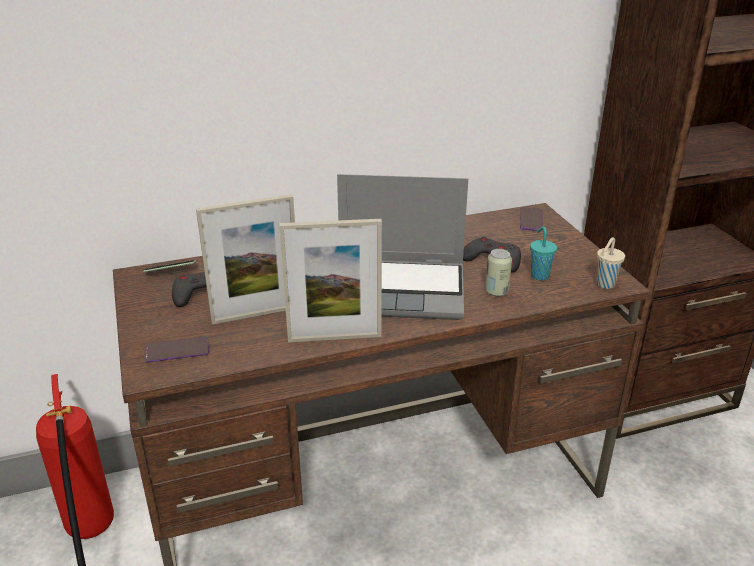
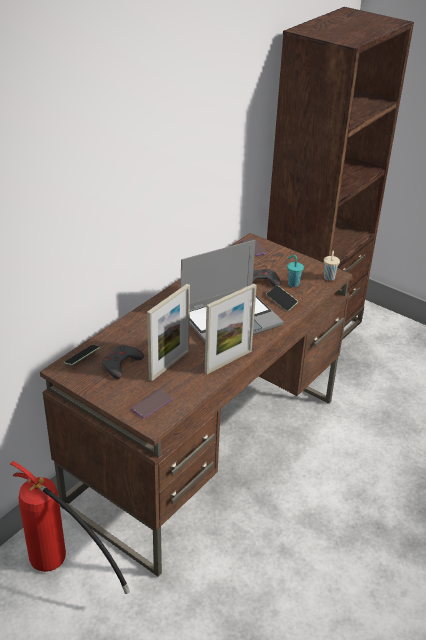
camera: 35 degrees left, 5 degrees up
can [485,249,512,297] -> phone [266,285,298,311]

